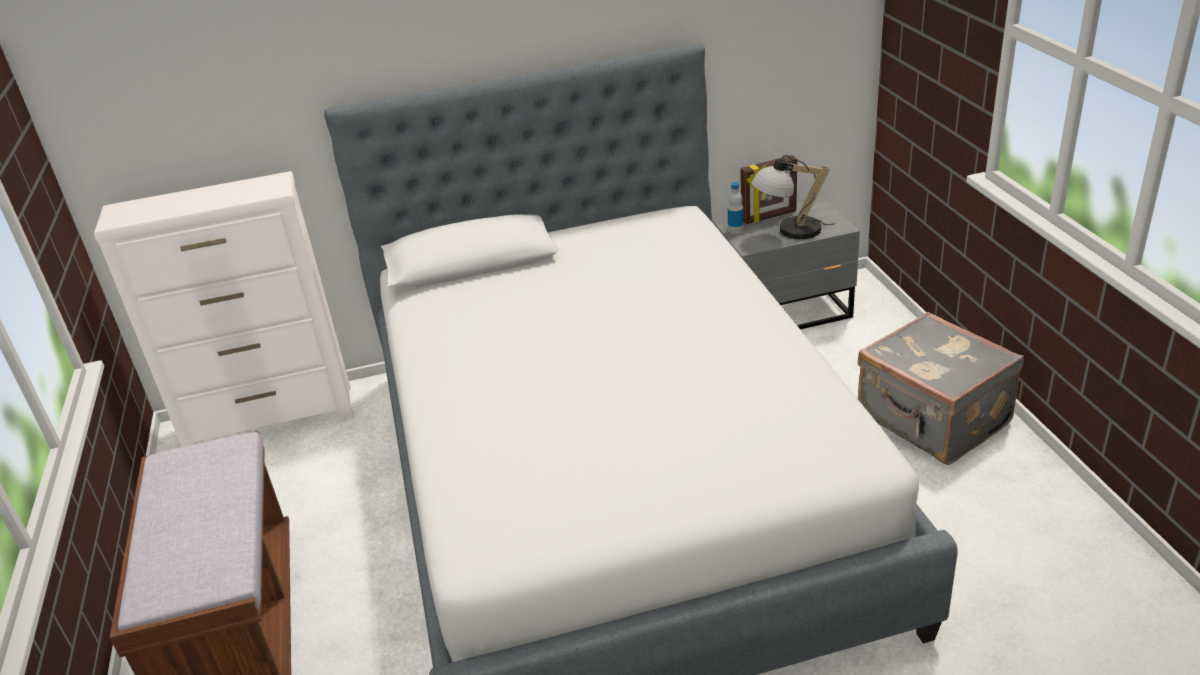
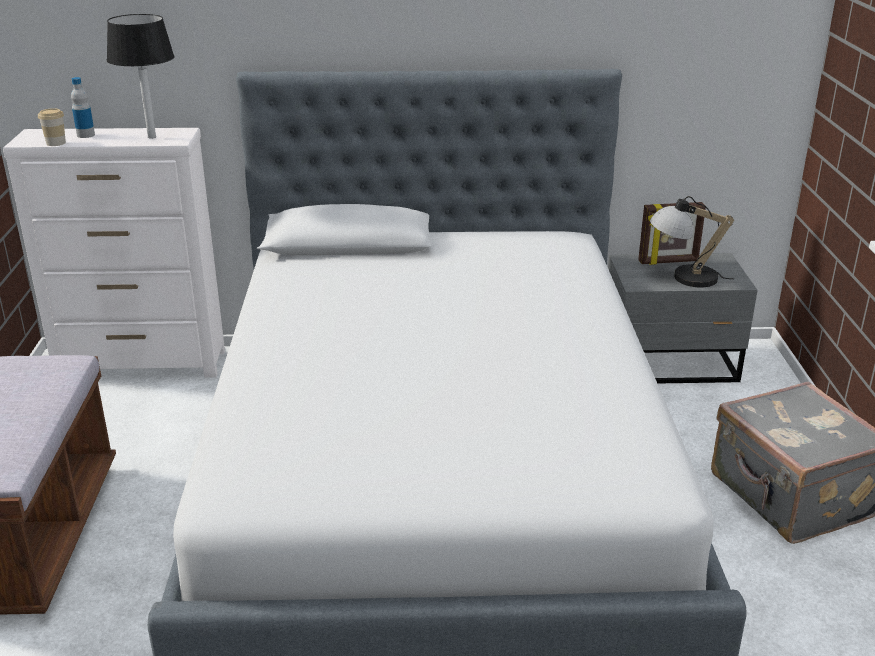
camera: 10 degrees right, 5 degrees down
bottle [728,182,744,234] -> bottle moved to [71,77,95,138]
none -> cup [38,108,66,146]
none -> black table lamp [107,14,175,139]

